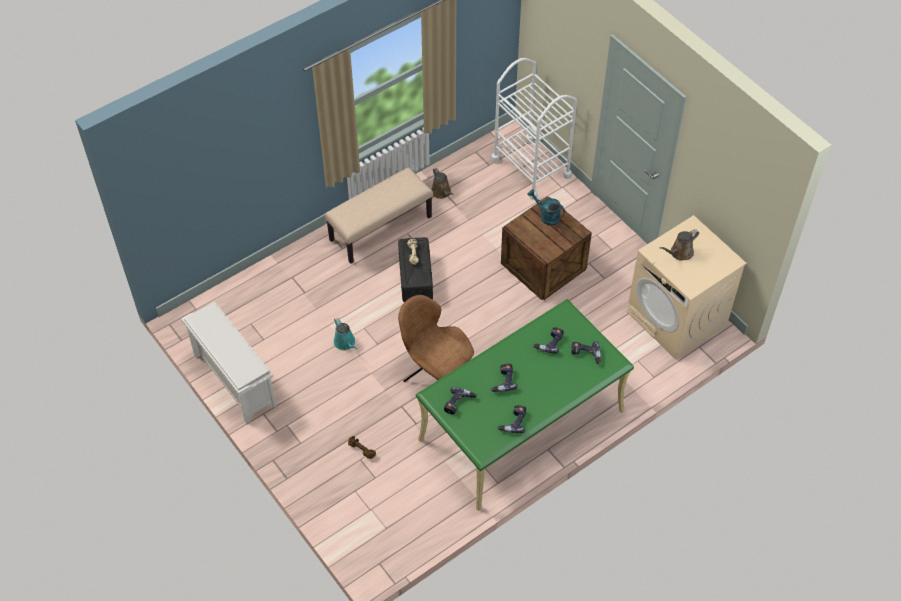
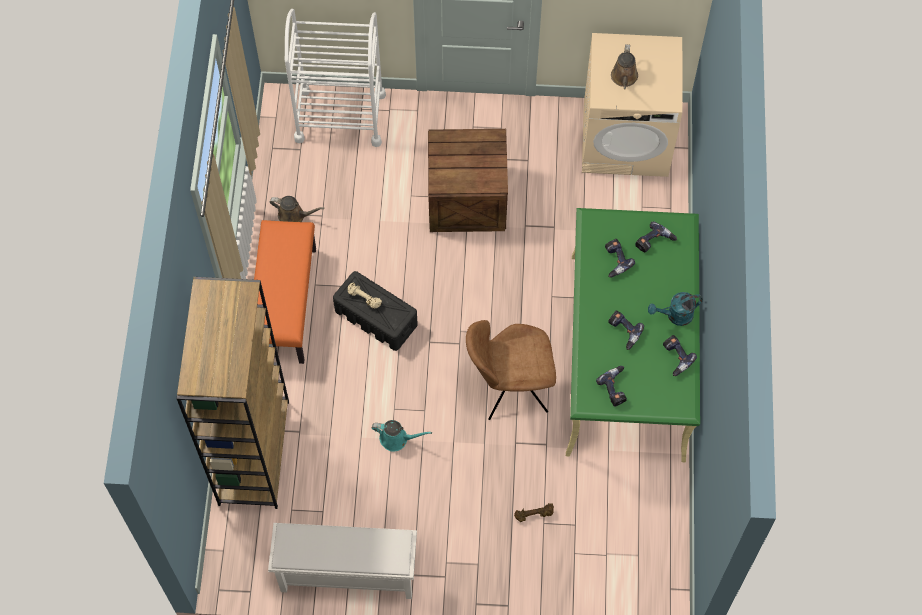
camera: 50 degrees left, 10 degrees up
beige bench [325,167,433,264] -> orange bench [254,220,316,364]
turquoise watering can [527,189,565,226] -> turquoise watering can moved to [648,292,703,326]
none -> brown bookcase [176,277,289,509]

